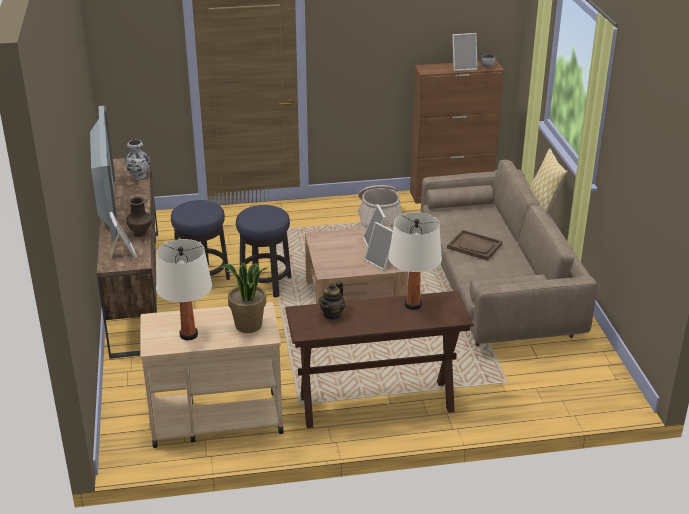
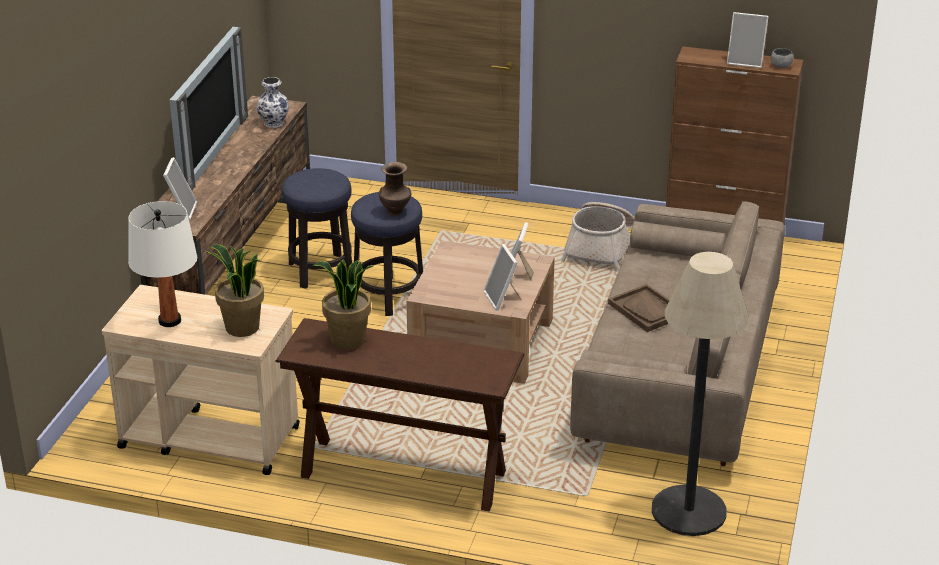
camera: 25 degrees right, 0 degrees up
brown vase [126,194,152,237] -> brown vase moved to [379,162,411,216]
teapot [319,281,345,320] -> potted plant [313,258,373,349]
white table lamp [389,212,442,310] -> none
pillow [530,149,568,214] -> none
none -> floor lamp [652,252,748,536]

